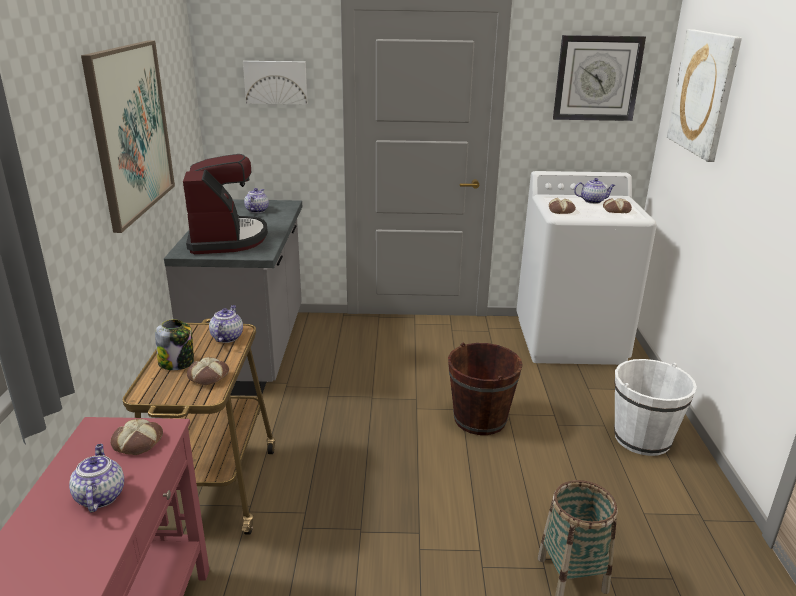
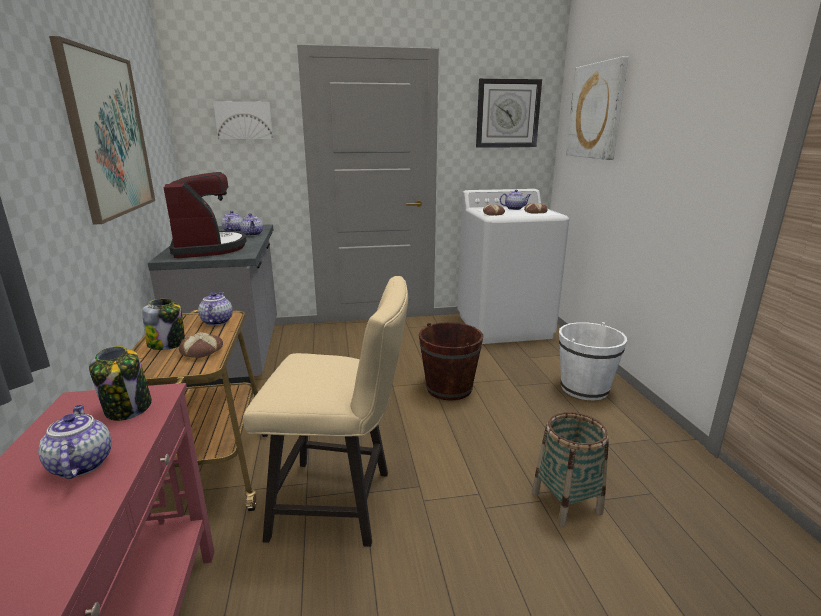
camera: 10 degrees left, 5 degrees down
bread [111,419,163,455] -> jar [89,346,152,421]
none -> teapot [240,213,263,236]
none -> beige chair [243,276,408,547]

